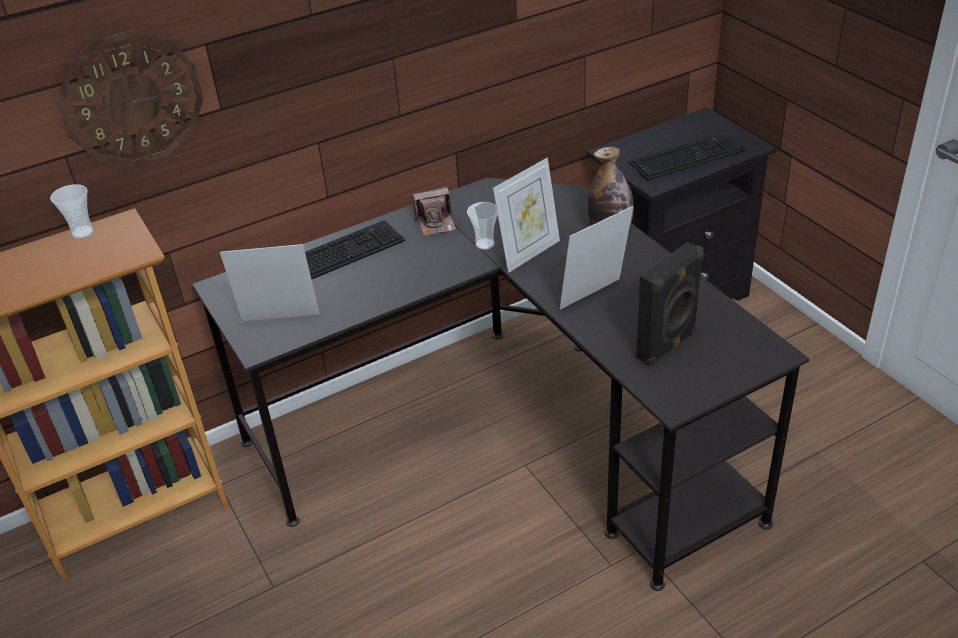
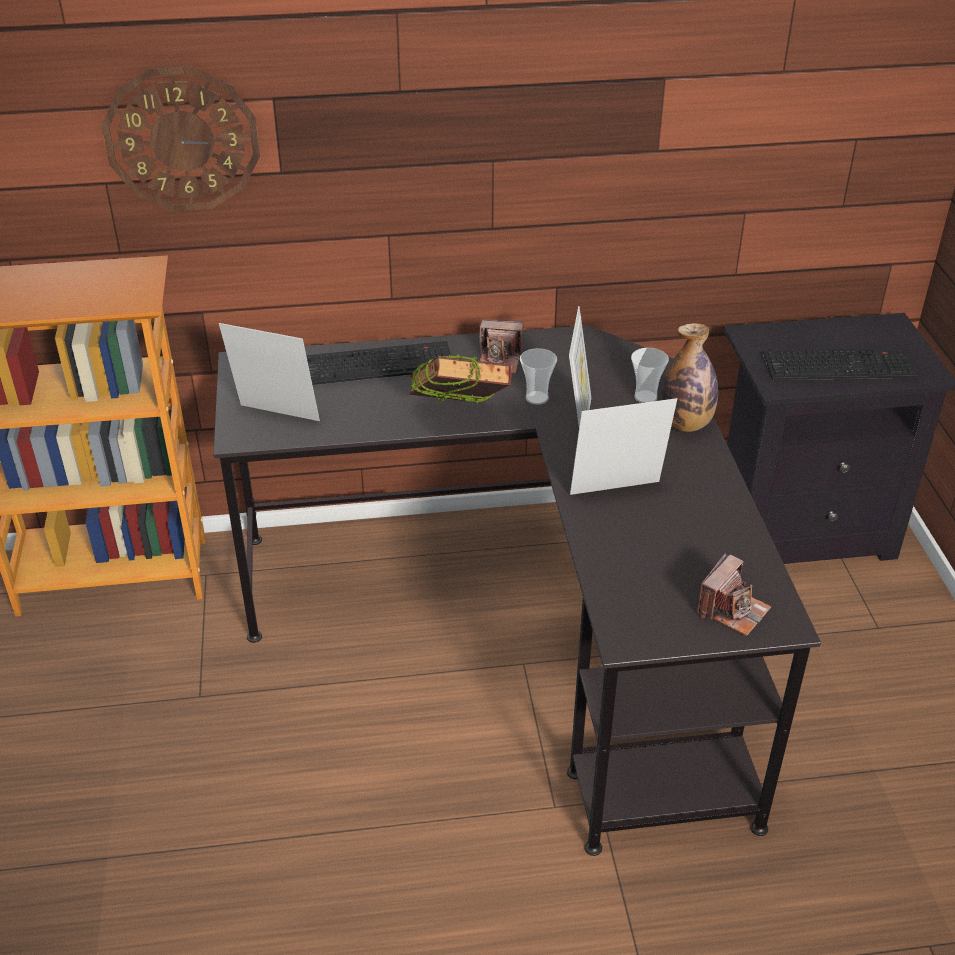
camera: 20 degrees right, 0 degrees up
cup [50,184,94,239] -> cup moved to [631,348,669,403]
picture frame [493,158,560,273] -> picture frame turned 60 degrees counterclockwise [569,306,591,425]
black speaker [636,242,704,367] -> none
none -> book [409,355,512,404]
none -> camera [697,553,771,636]

